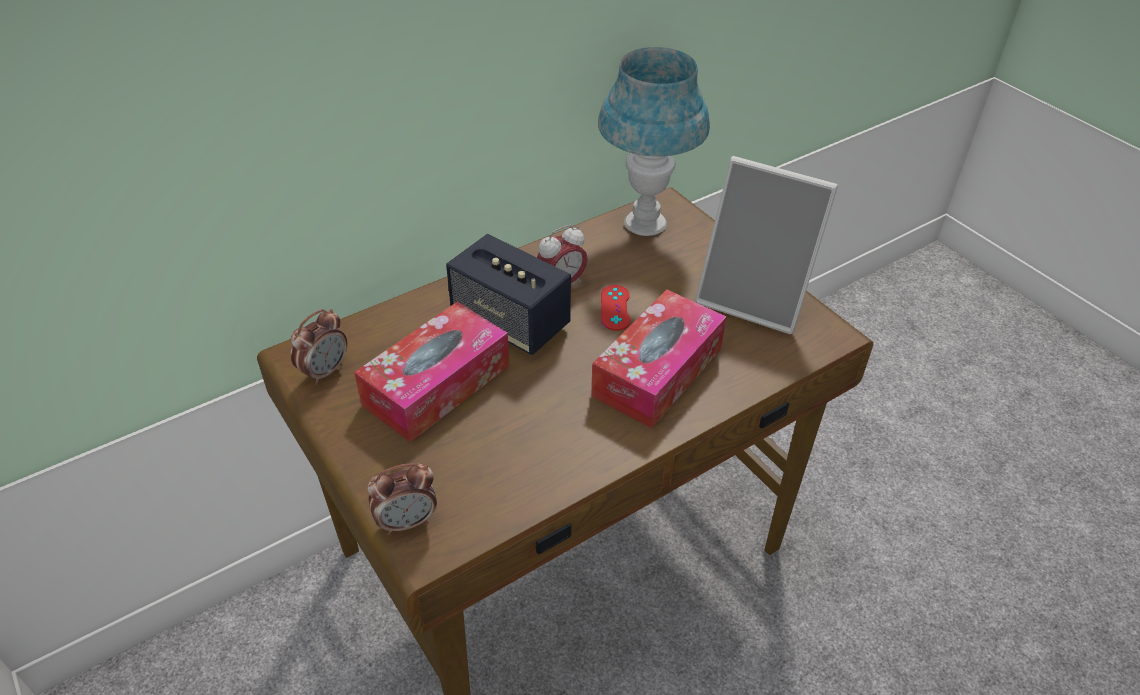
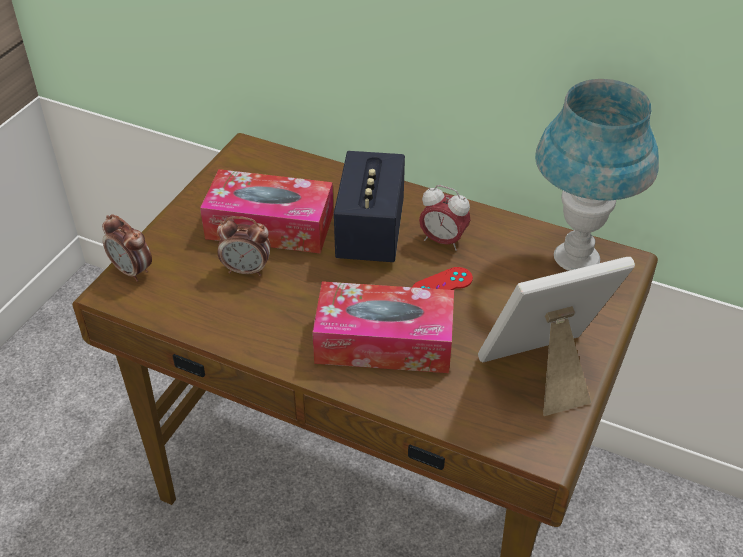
camera: 60 degrees right, 0 degrees up
alarm clock [290,309,347,385] -> alarm clock moved to [217,216,271,276]
picture frame [695,156,838,334] -> picture frame turned 75 degrees clockwise [478,257,635,416]

